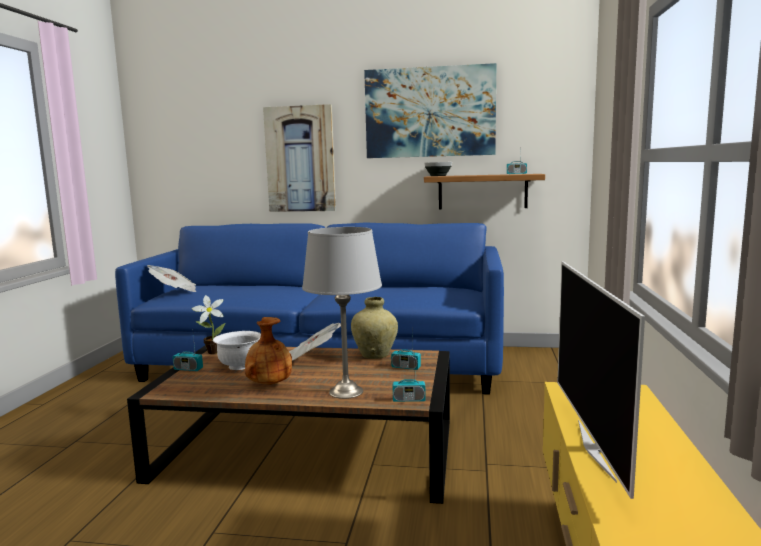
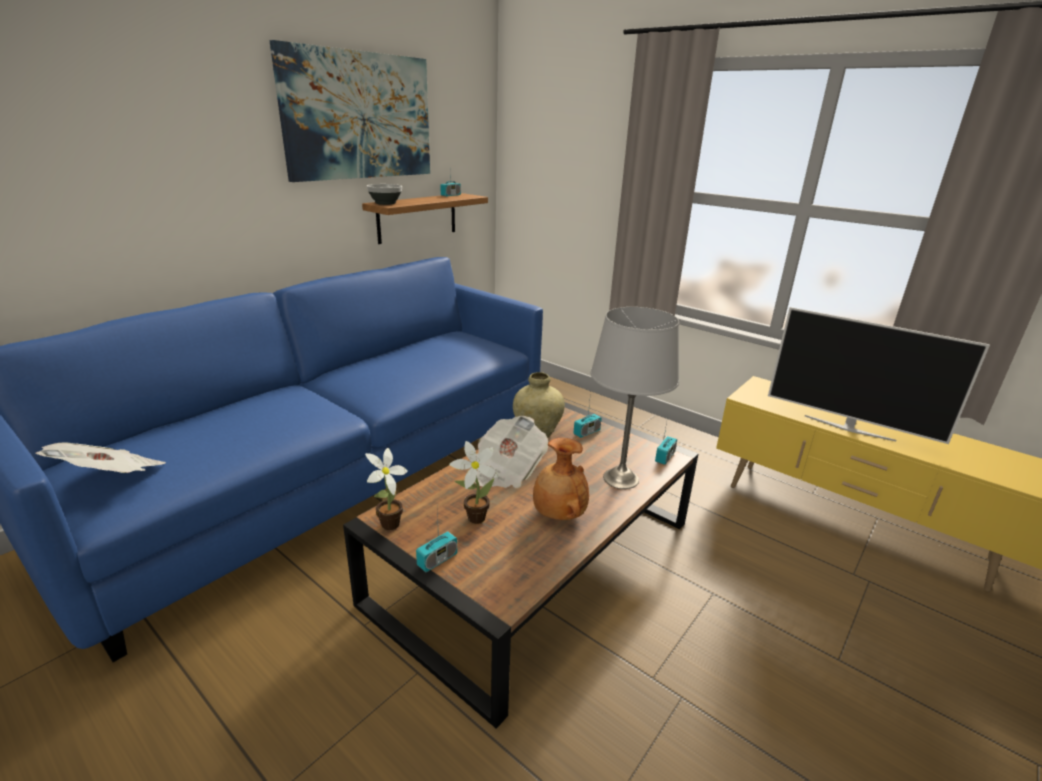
camera: 60 degrees left, 15 degrees up
white bowl [213,331,261,370] -> potted plant [449,441,498,524]
picture [263,104,336,212] -> none

